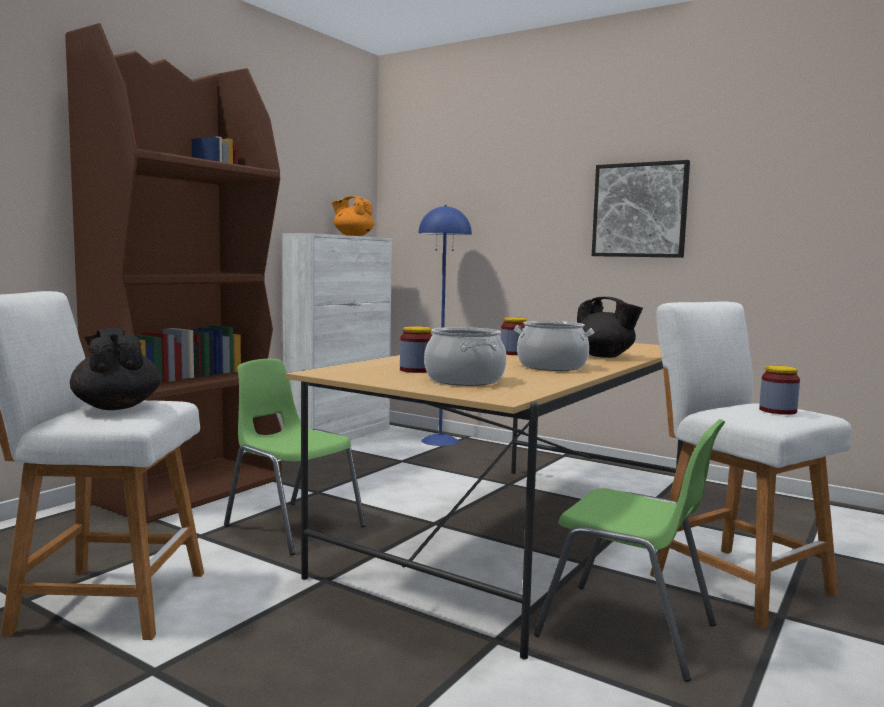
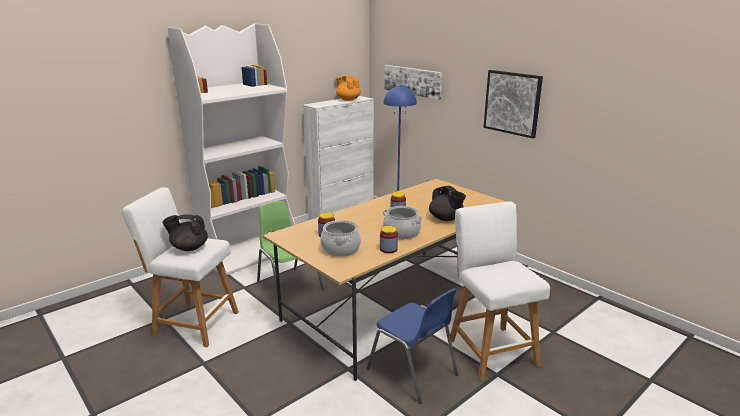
camera: 15 degrees right, 15 degrees up
brown bookcase [65,23,282,523] -> white bookcase [168,24,295,275]
black teapot [70,328,161,410] -> black teapot turned 75 degrees counterclockwise [162,214,208,251]
green chair [533,419,725,682] -> blue chair [367,288,458,404]
jar [759,366,800,415] -> jar moved to [380,226,398,253]
none -> picture [384,65,442,100]

